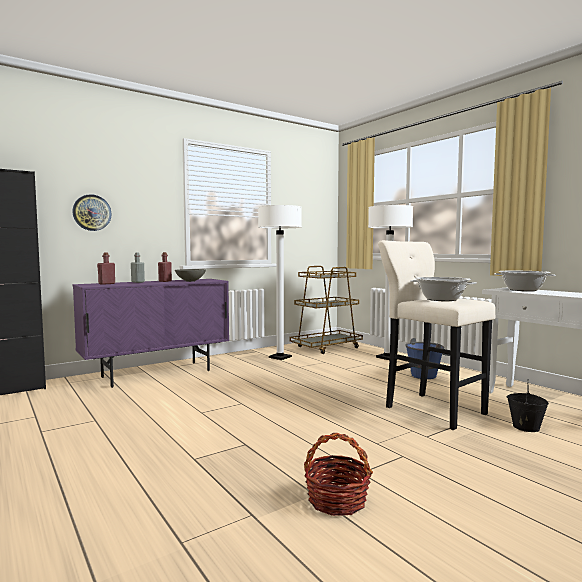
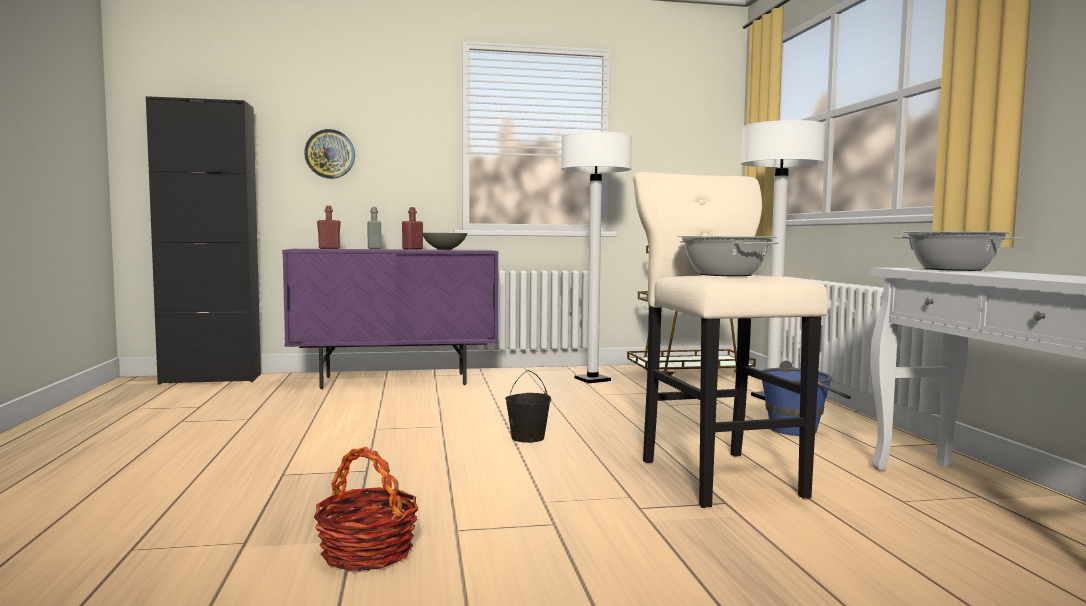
camera: 25 degrees right, 0 degrees up
black bucket [507,385,549,432] -> black bucket moved to [505,370,551,443]

